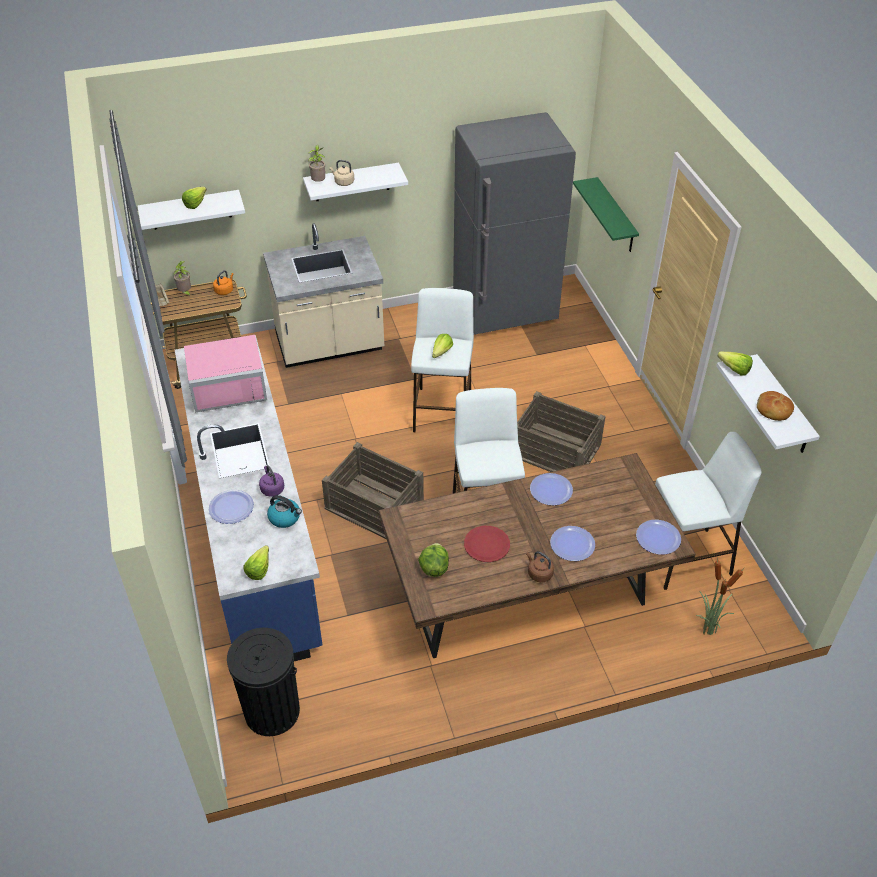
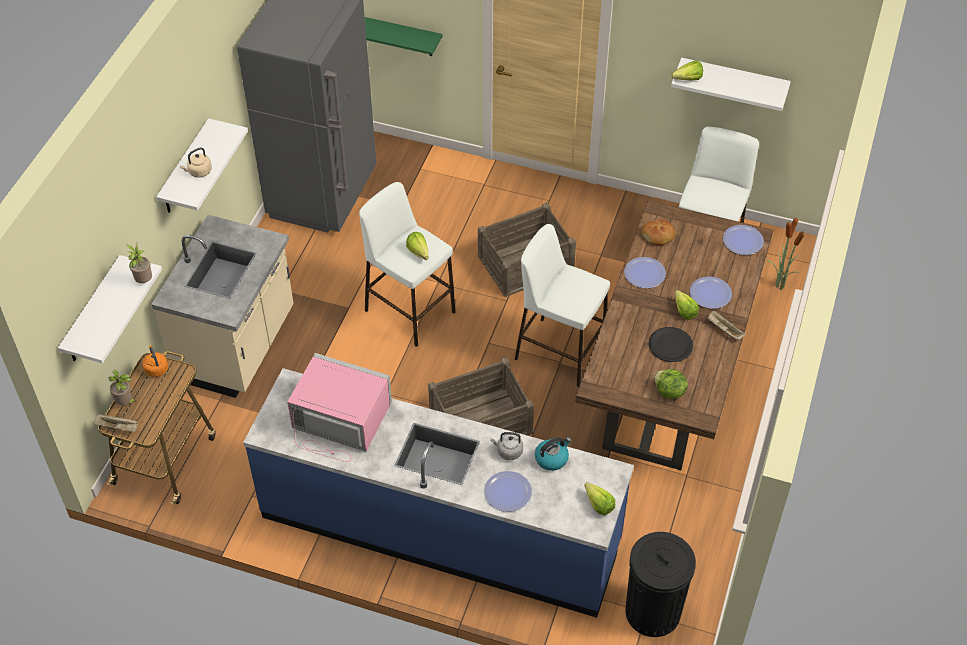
camera: 55 degrees left, 5 degrees up
lettuce [182,187,207,209] -> lettuce moved to [675,290,699,320]
pink microwave [184,335,267,413] -> pink microwave turned 90 degrees counterclockwise [287,353,392,462]
purple kettle [259,466,284,497] -> grey kettle [490,432,523,460]
potted plant [308,145,326,182] -> potted plant moved to [126,244,152,283]
red plate [464,526,510,562] -> black plate [649,327,693,362]
brown kettle [526,551,554,582] -> beige tray [707,310,746,340]
bread [757,391,794,421] -> bread moved to [642,219,675,245]

